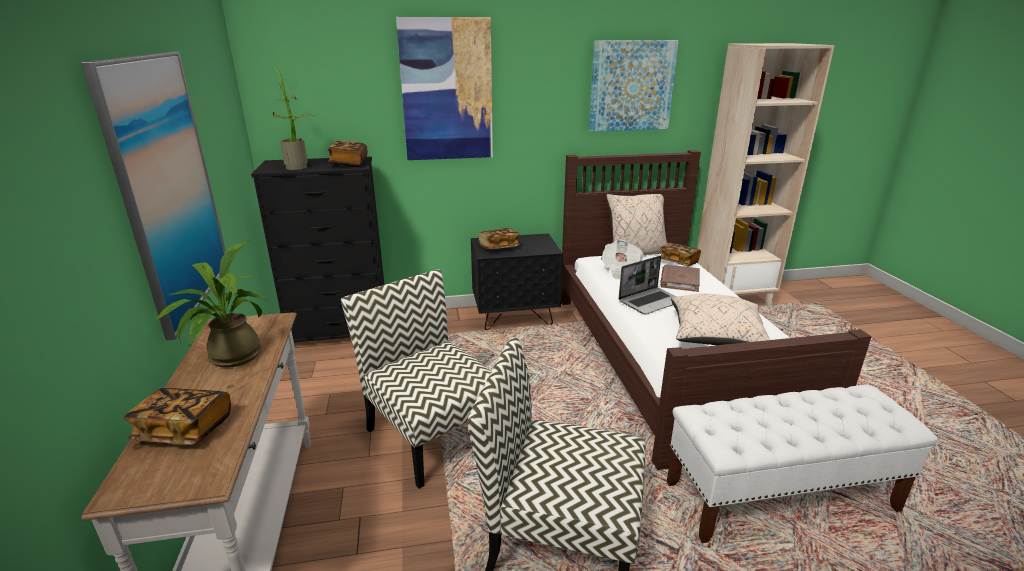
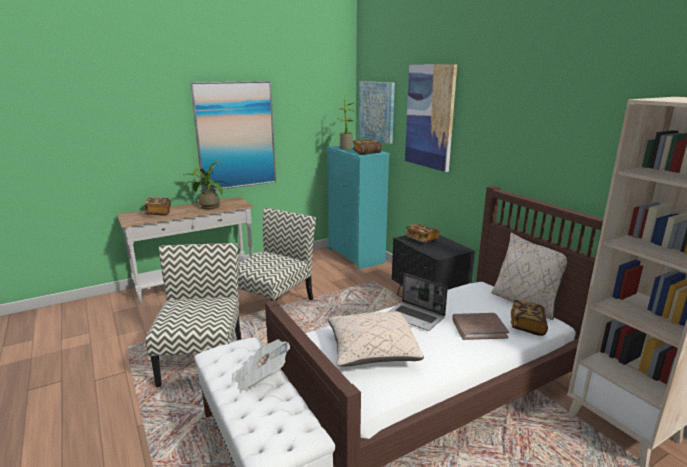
camera: 70 degrees right, 5 degrees down
black dresser [251,156,384,342] -> turquoise dresser [326,144,390,270]
picture [589,40,679,132] -> picture moved to [359,81,395,144]
newspaper [601,240,643,279] -> newspaper moved to [232,339,290,391]

